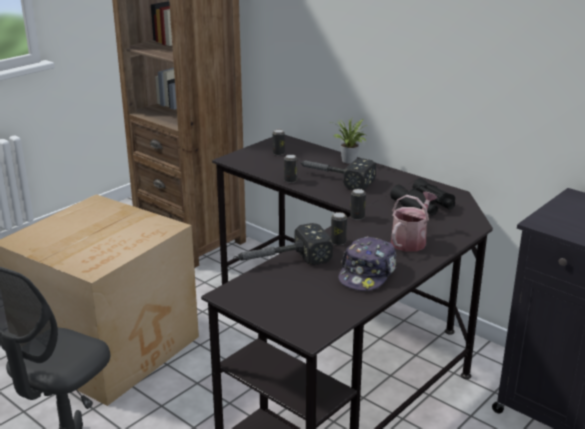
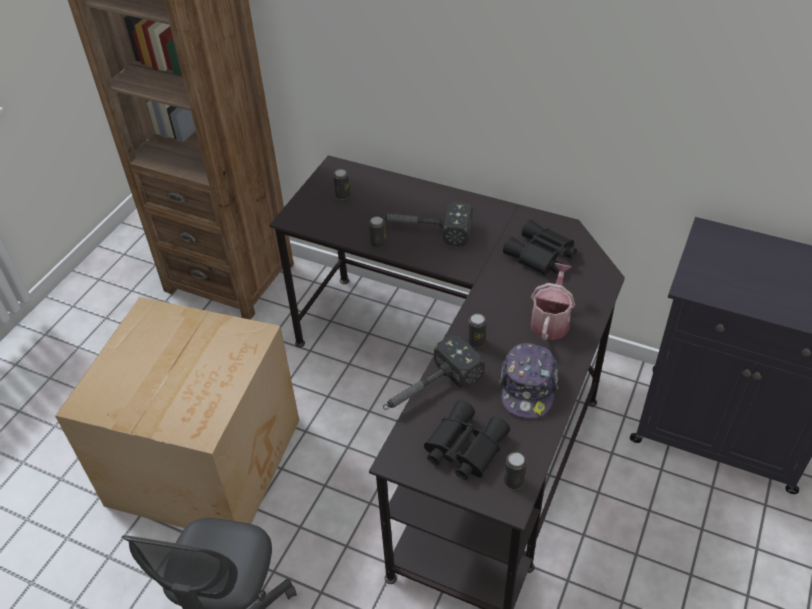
camera: 15 degrees left, 20 degrees up
potted plant [331,118,367,164] -> none
can [350,189,366,220] -> can moved to [504,452,527,489]
none -> black binoculars [424,400,510,480]

